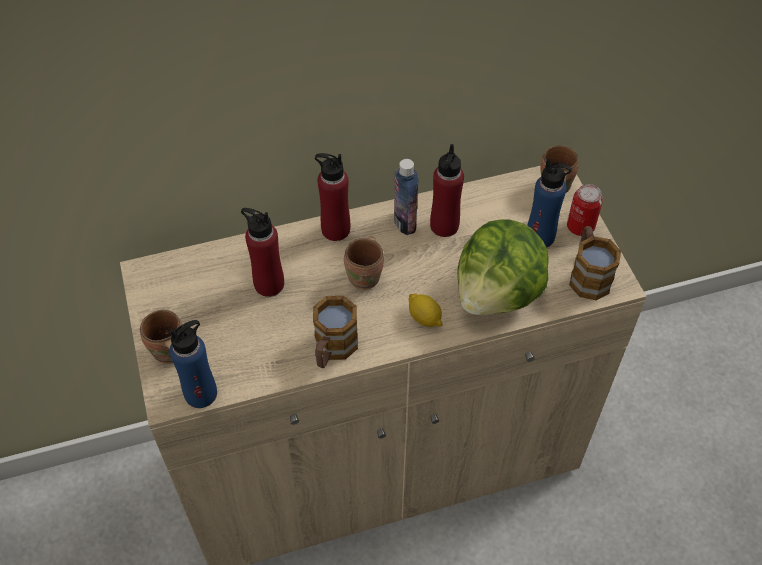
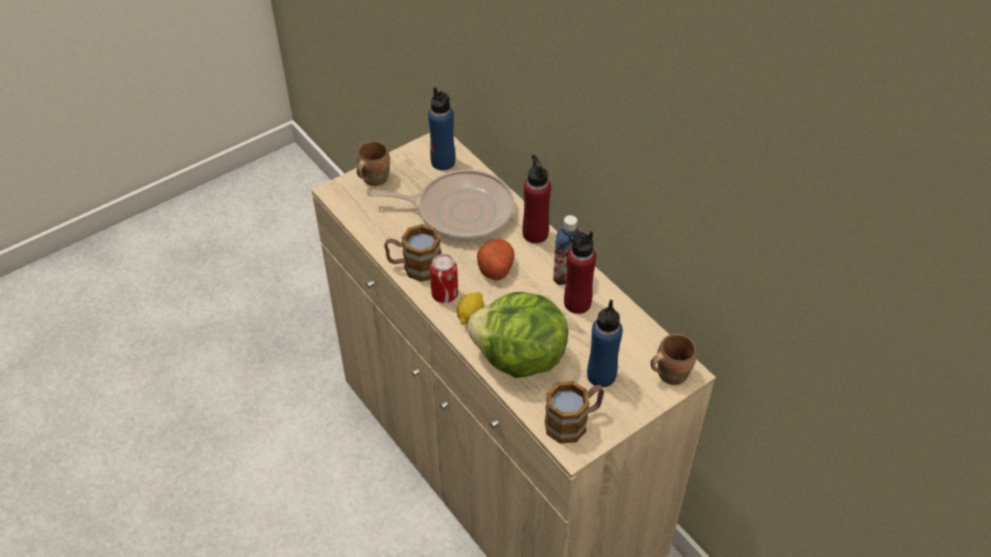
camera: 70 degrees right, 5 degrees down
blue bottle [169,320,217,408] -> blue bottle moved to [428,87,455,170]
red bottle [241,208,284,297] -> frying pan [370,170,514,241]
brown mug [344,236,384,290] -> potato [477,238,514,280]
can [567,184,603,236] -> can moved to [430,254,458,303]

